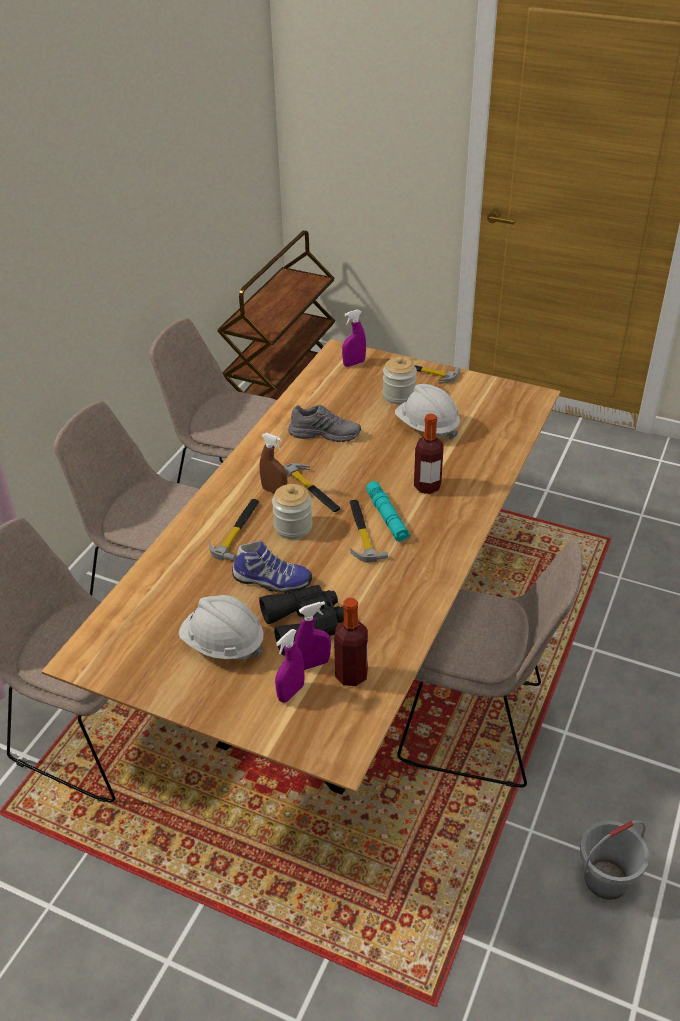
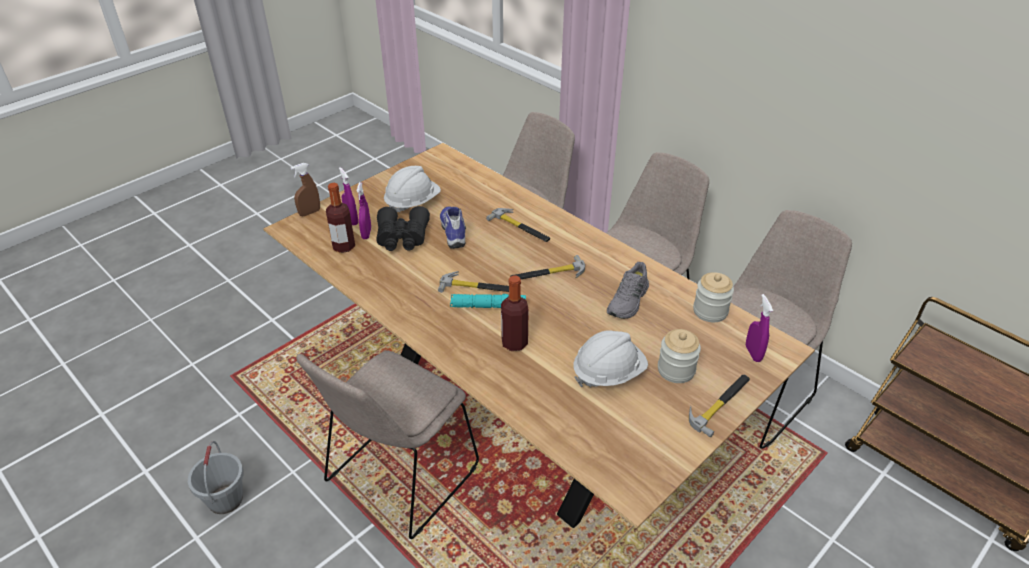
camera: 110 degrees right, 0 degrees up
shoe [232,541,312,594] -> shoe turned 135 degrees clockwise [440,206,466,249]
brown spray bottle [260,433,287,493] -> brown spray bottle moved to [291,163,320,216]
jar [272,484,313,539] -> jar moved to [693,272,734,322]

